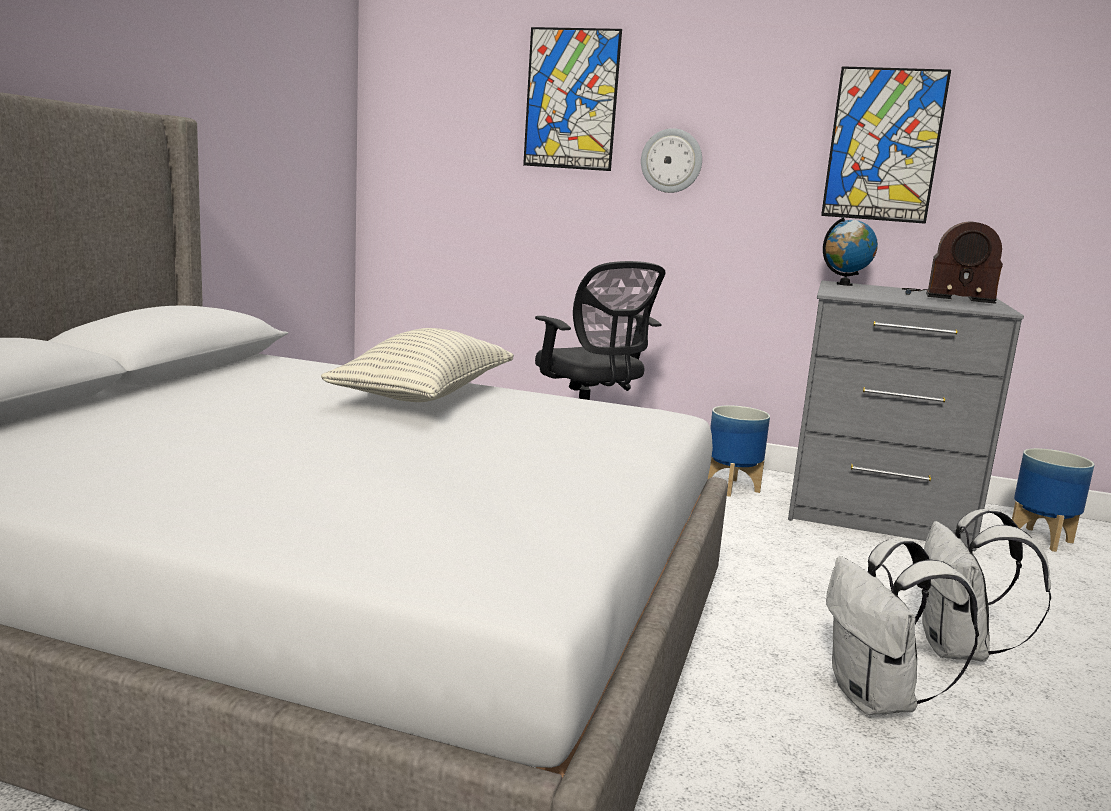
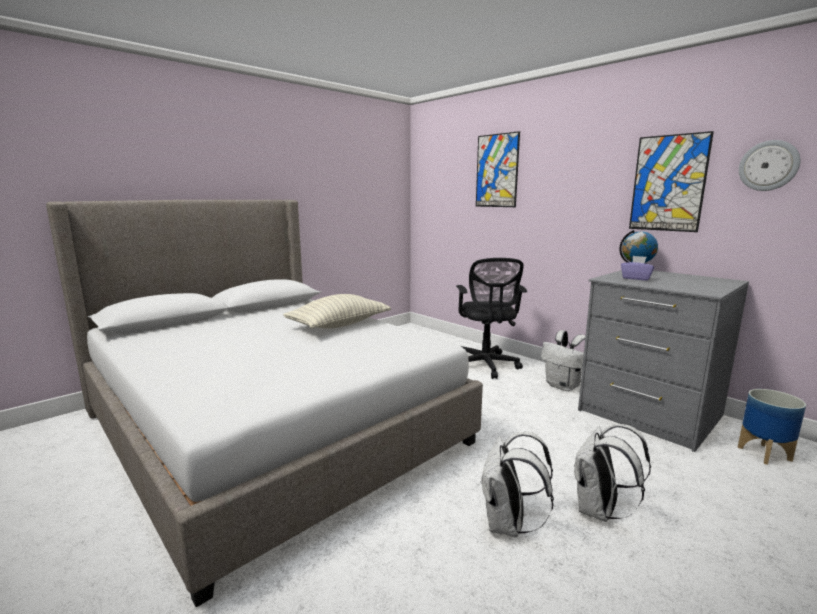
camera: 30 degrees right, 0 degrees up
wall clock [641,128,702,193] -> wall clock moved to [739,140,800,191]
planter [708,405,770,497] -> white backpack [541,330,585,391]
radio [902,222,1003,304] -> none
none -> purple tissue box [621,256,654,281]

